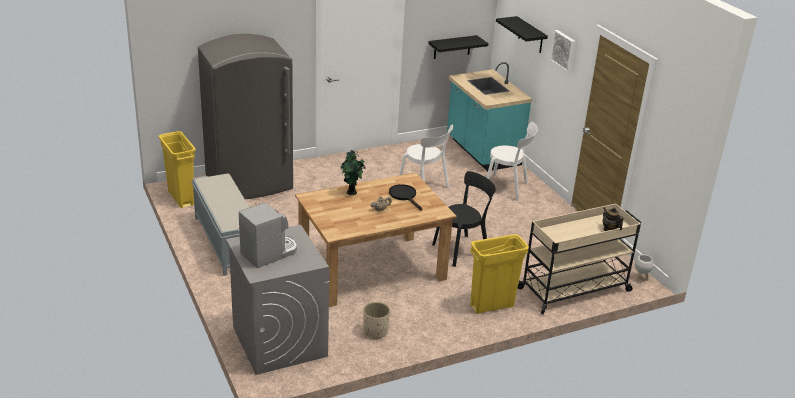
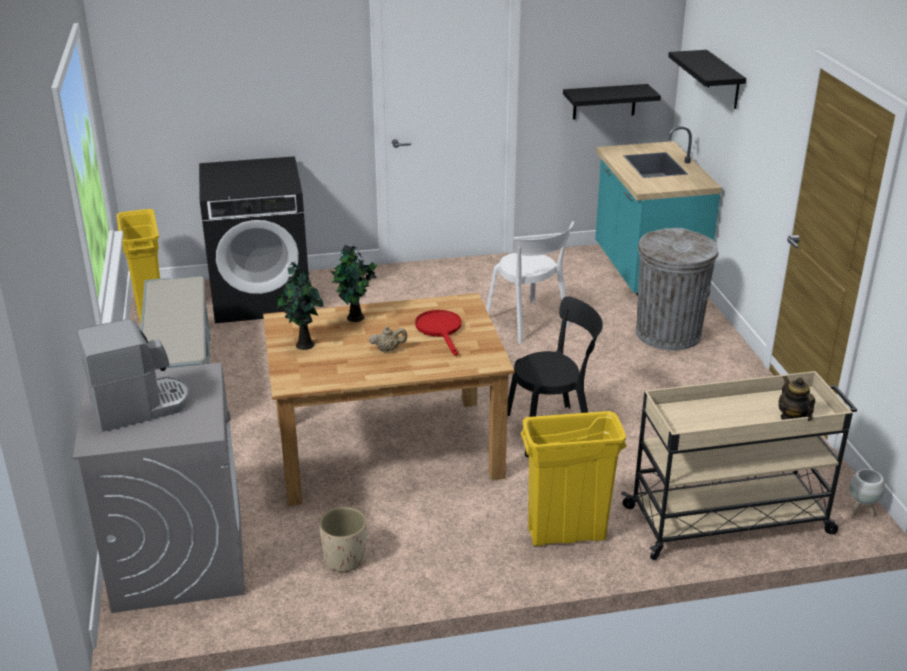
camera: 15 degrees right, 0 degrees up
grey fridge [198,34,293,199] -> black washing machine [199,156,309,323]
black frying pan [389,184,422,210] -> red frying pan [415,310,462,356]
white chair [483,122,538,201] -> grey trash can [636,228,719,351]
picture [550,30,575,72] -> none
none -> potted plant [276,261,324,350]

